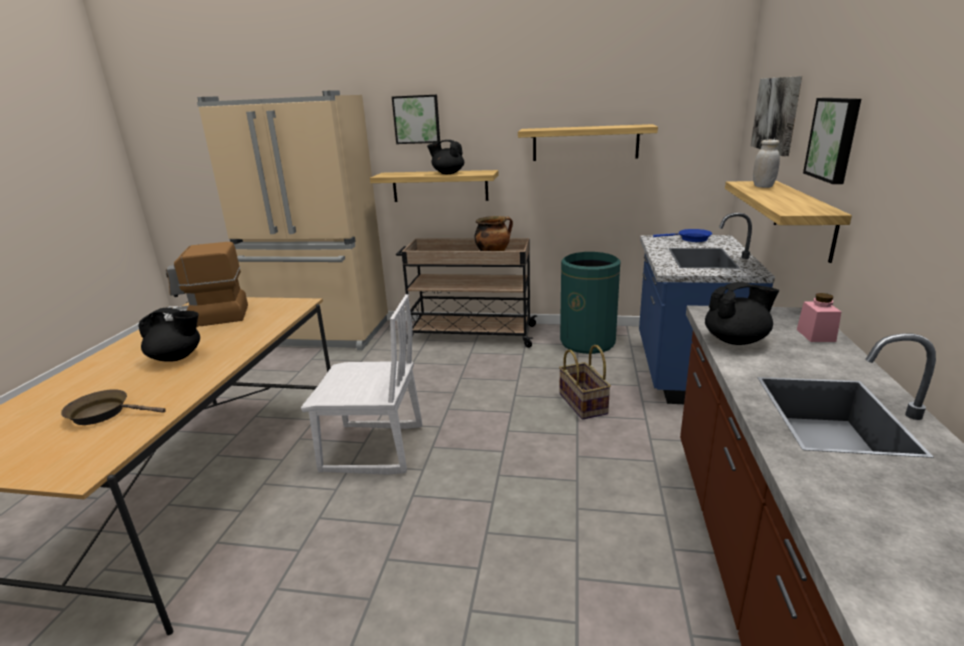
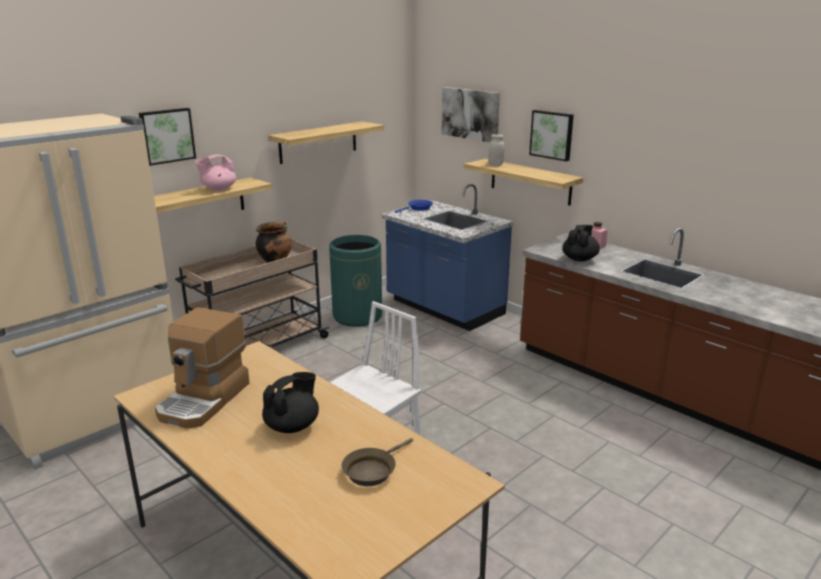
camera: 55 degrees left, 0 degrees up
black teapot [427,140,464,174] -> pink teapot [195,154,236,191]
basket [559,345,611,420] -> none

